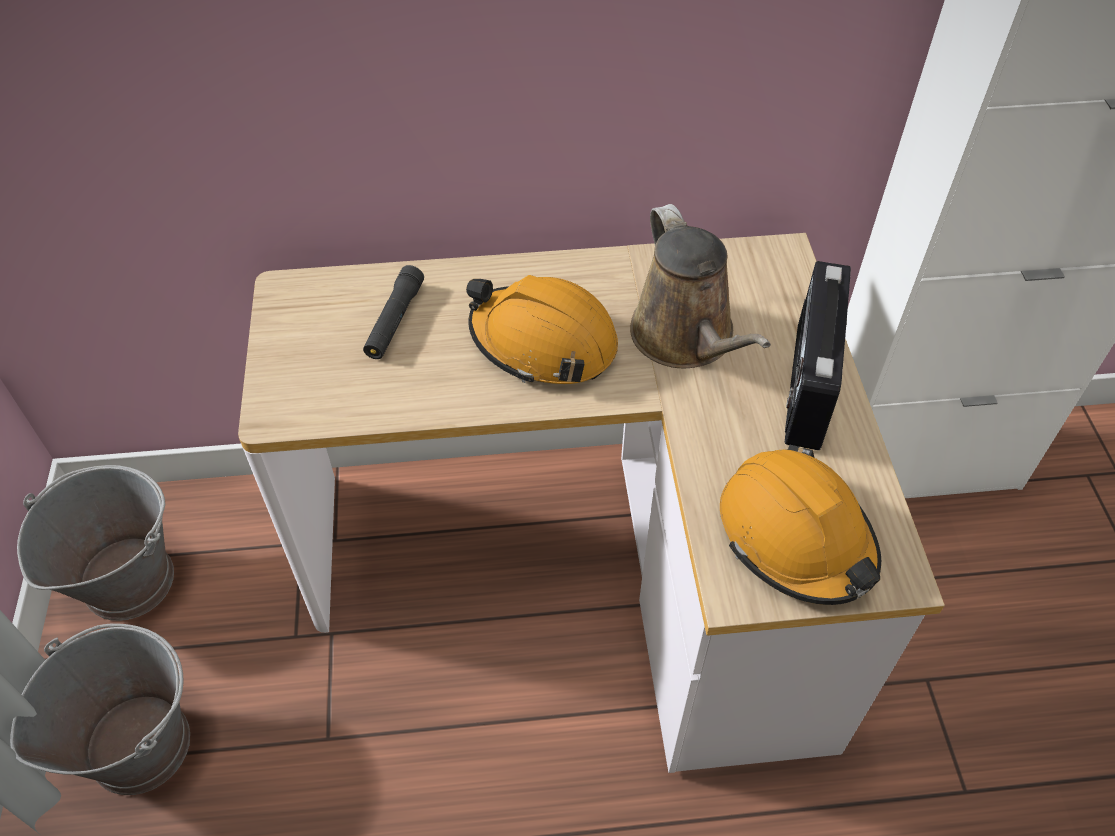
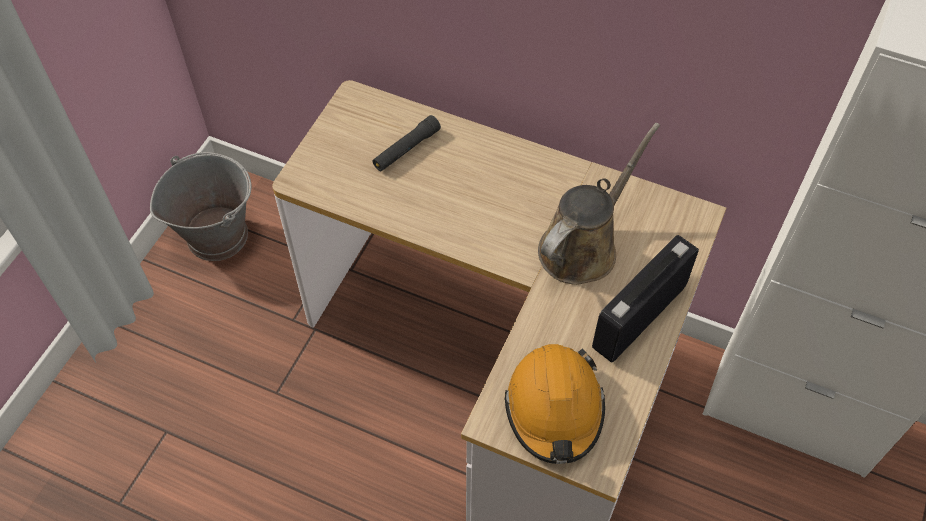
camera: 30 degrees right, 5 degrees up
grey bucket [10,624,190,795] -> none
orange hard hat [466,275,618,384] -> none
brown watering can [630,204,771,368] -> brown watering can turned 150 degrees counterclockwise [538,123,660,285]

